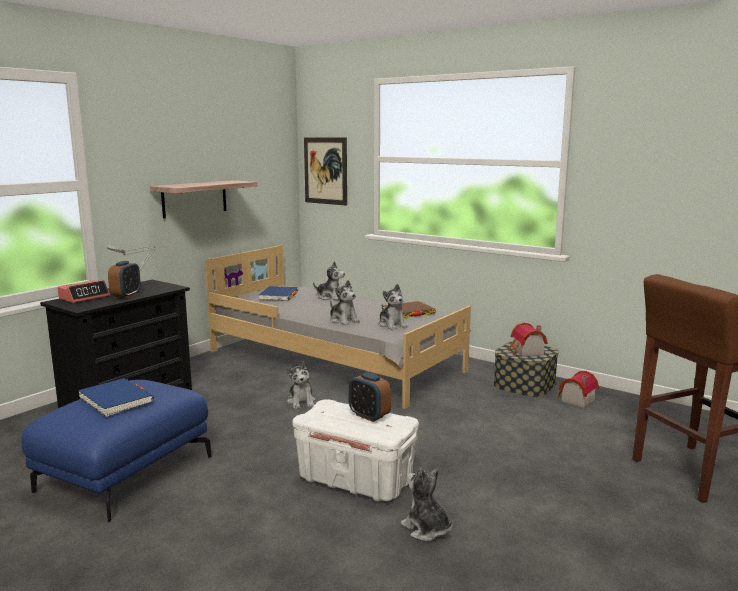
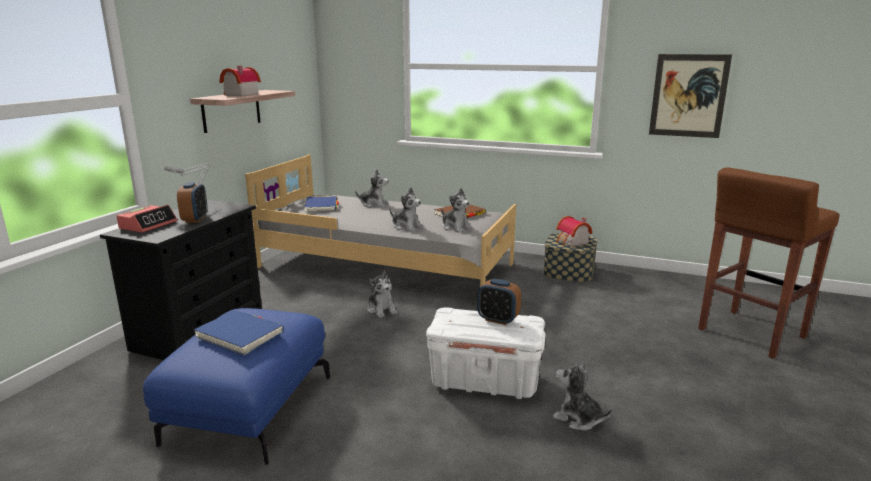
camera: 15 degrees left, 5 degrees up
picture [304,137,347,206] -> picture moved to [649,54,732,138]
toy house [557,371,599,408] -> toy house moved to [219,66,261,97]

